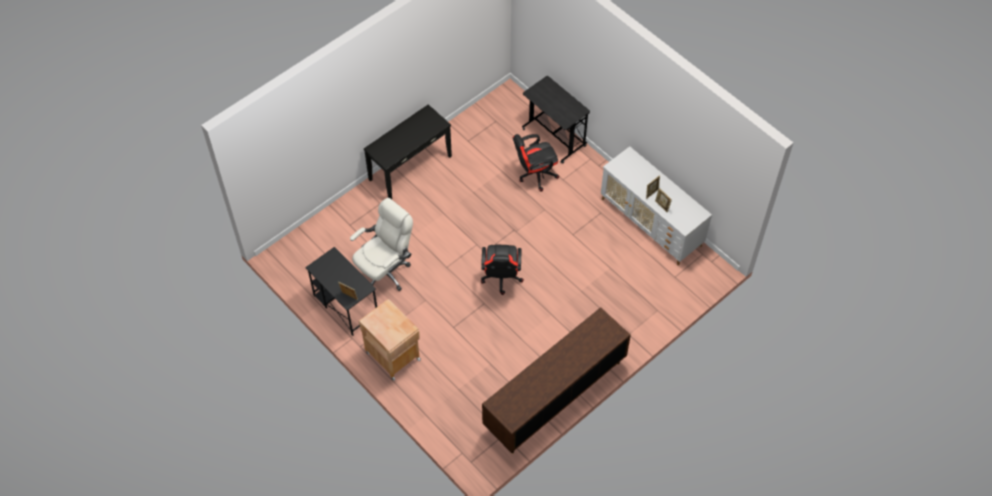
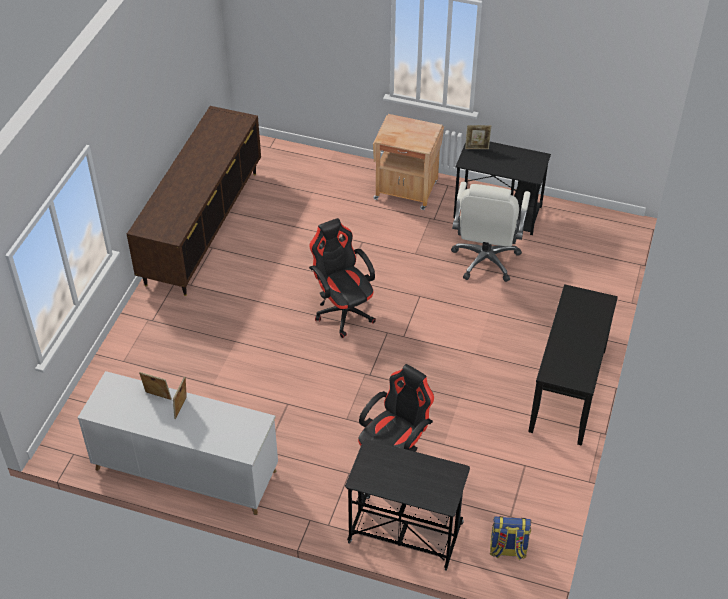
camera: 150 degrees right, 10 degrees down
none -> backpack [490,516,532,560]

